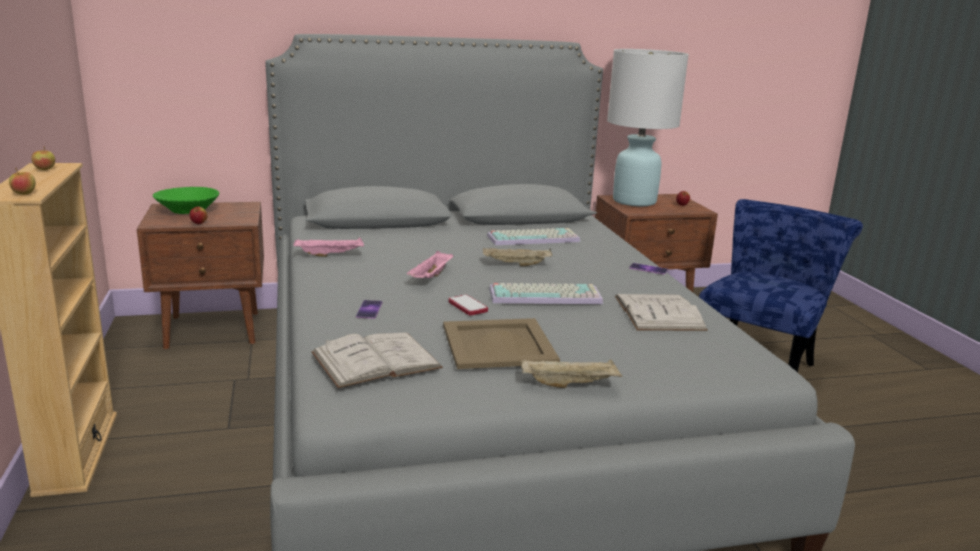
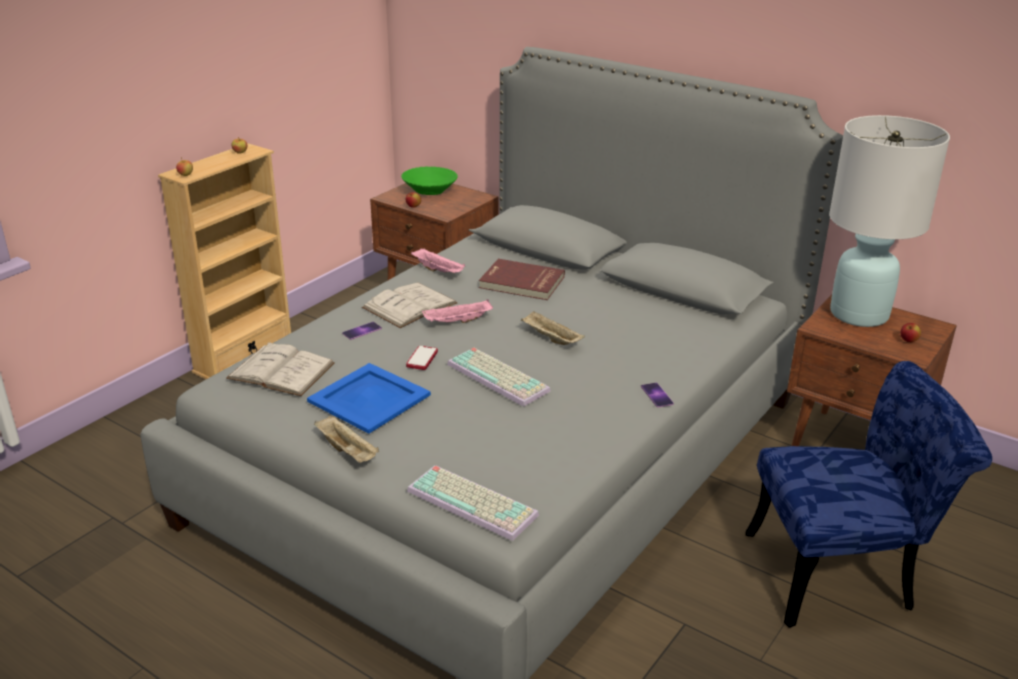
camera: 50 degrees right, 10 degrees up
beige tray [443,318,560,369] -> blue tray [307,363,431,434]
keyboard [487,228,580,245] -> keyboard moved to [407,465,539,541]
white book [615,294,708,331] -> white book moved to [362,282,458,328]
none -> red book [479,259,565,300]

